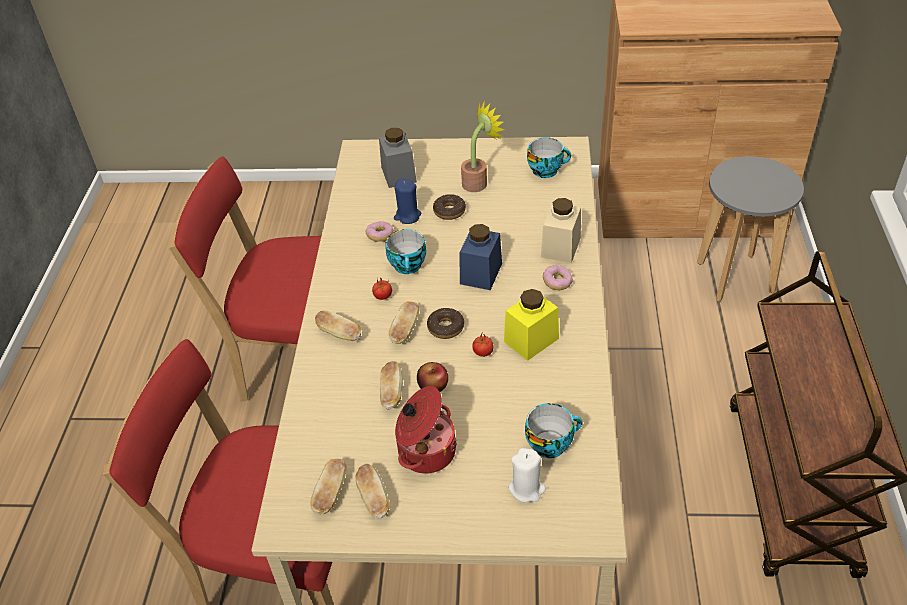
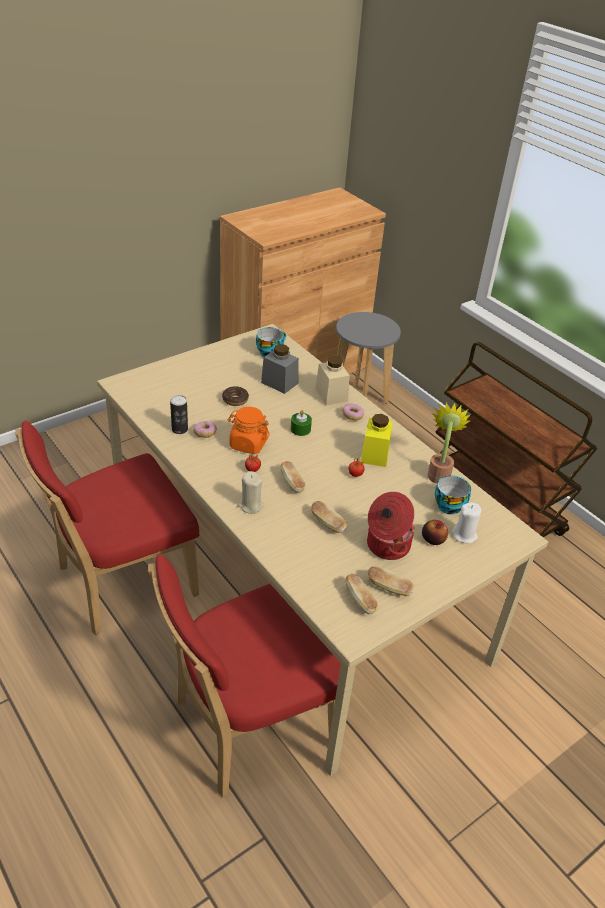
camera: 45 degrees left, 5 degrees down
bread [315,311,361,341] -> beige candle [237,471,264,514]
grey jar [379,128,417,188] -> grey jar moved to [261,344,299,394]
cup [386,229,426,274] -> orange jar [227,407,270,454]
blue candle [394,178,421,224] -> none
apple [417,362,448,392] -> apple moved to [422,520,448,545]
donut [427,308,464,339] -> none
blue jar [460,224,502,290] -> green candle [291,410,312,436]
potted plant [461,101,504,192] -> potted plant moved to [428,402,471,484]
none -> can [170,395,188,434]

